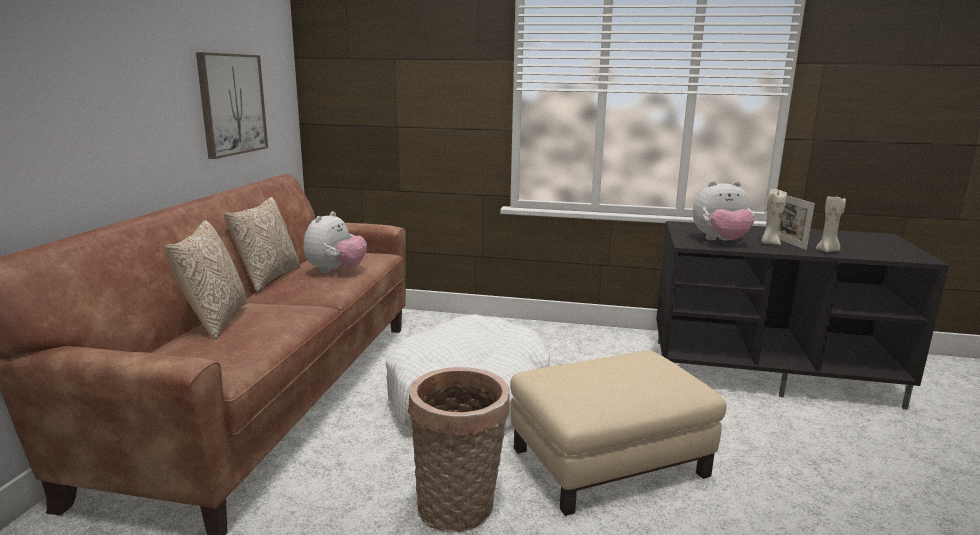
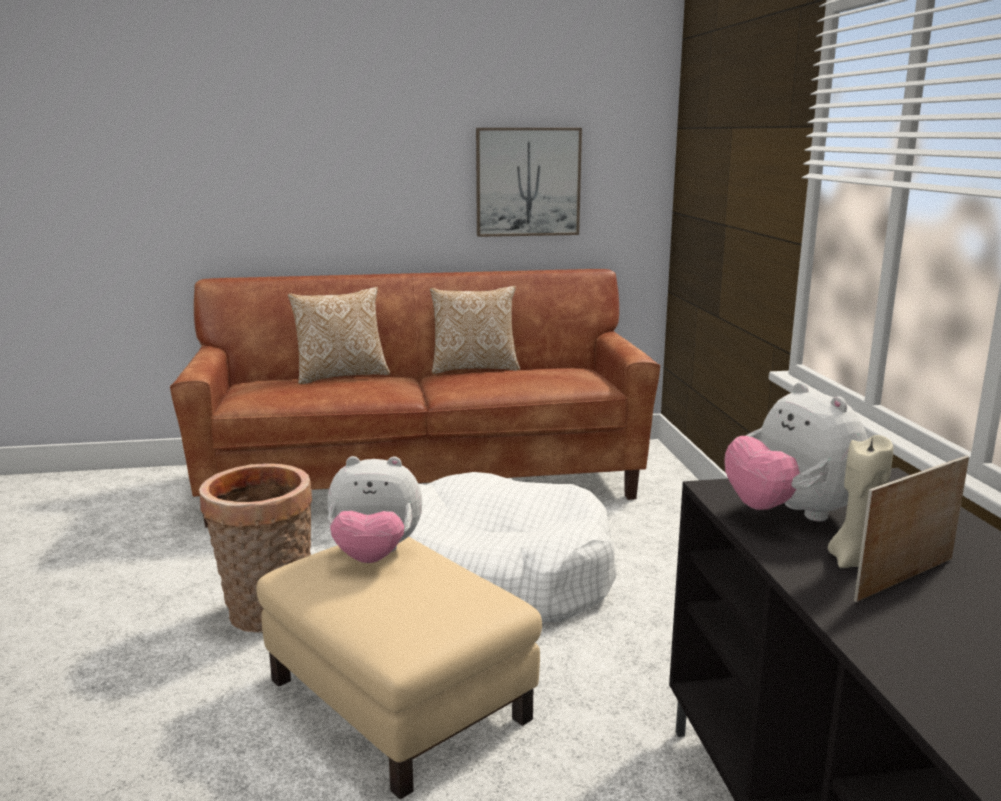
camera: 70 degrees right, 0 degrees up
plush toy [304,211,367,273] -> plush toy moved to [327,456,422,563]
beige candle [816,196,846,252] -> none

